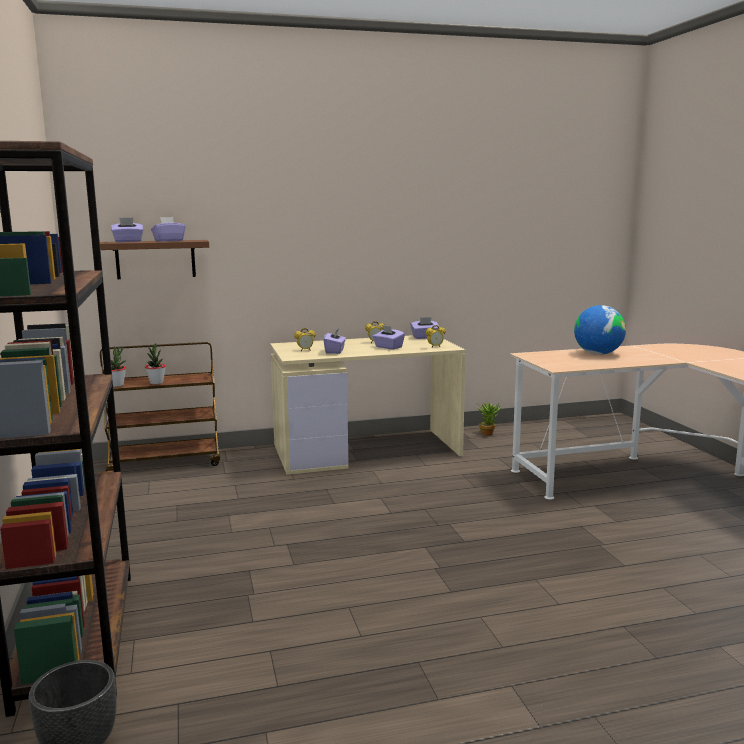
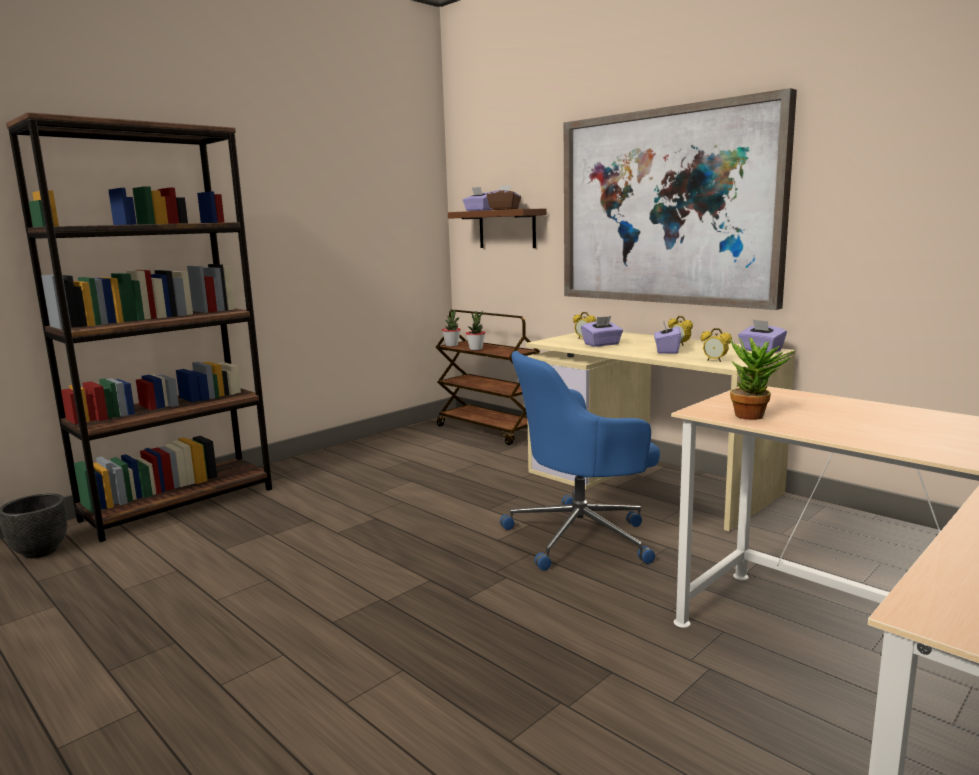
camera: 60 degrees right, 0 degrees up
purple tissue box [151,217,186,242] -> brown tissue box [487,185,521,210]
potted plant [477,402,502,436] -> potted plant moved to [729,338,795,420]
globe [574,305,626,355] -> none
none -> blue office chair [500,351,660,571]
none -> picture [564,88,797,310]

